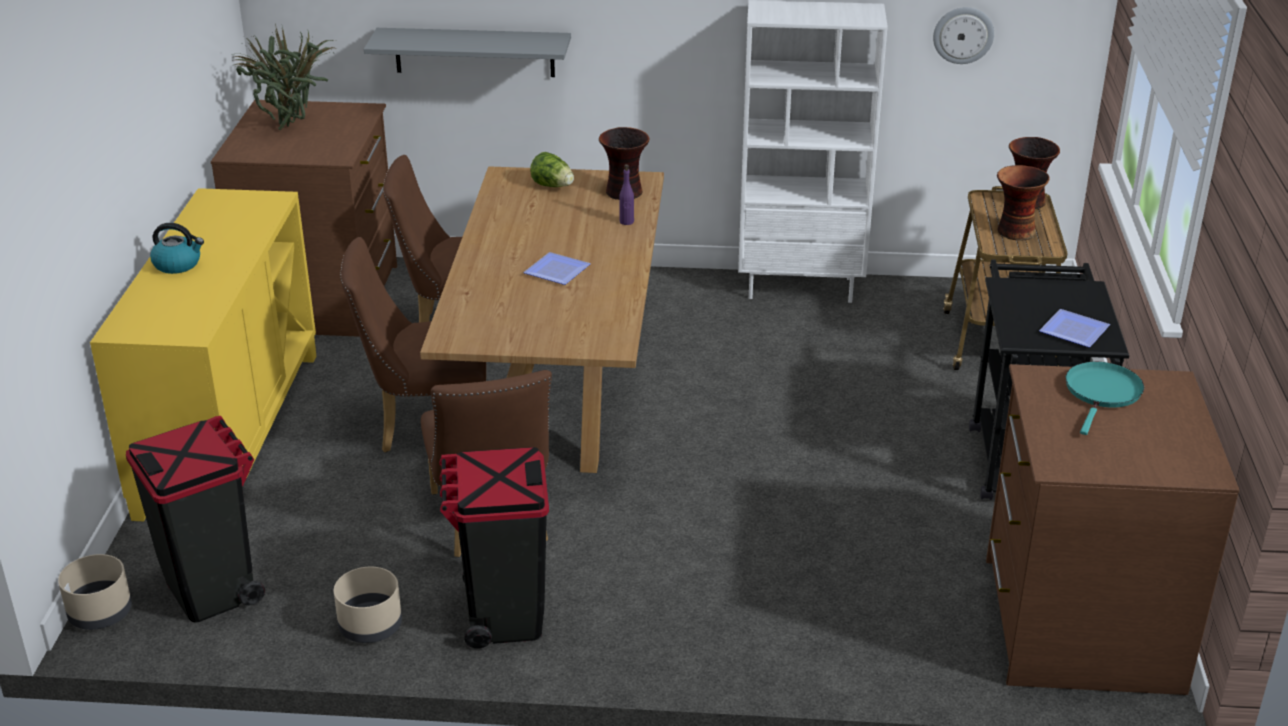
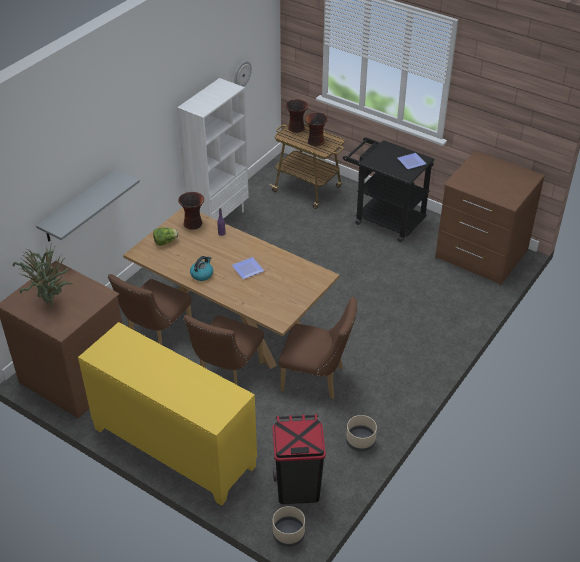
camera: 60 degrees left, 10 degrees up
kettle [150,223,204,274] -> kettle moved to [190,256,213,281]
black trash can [439,447,549,649] -> none
turquoise frying pan [1066,362,1144,435] -> none

